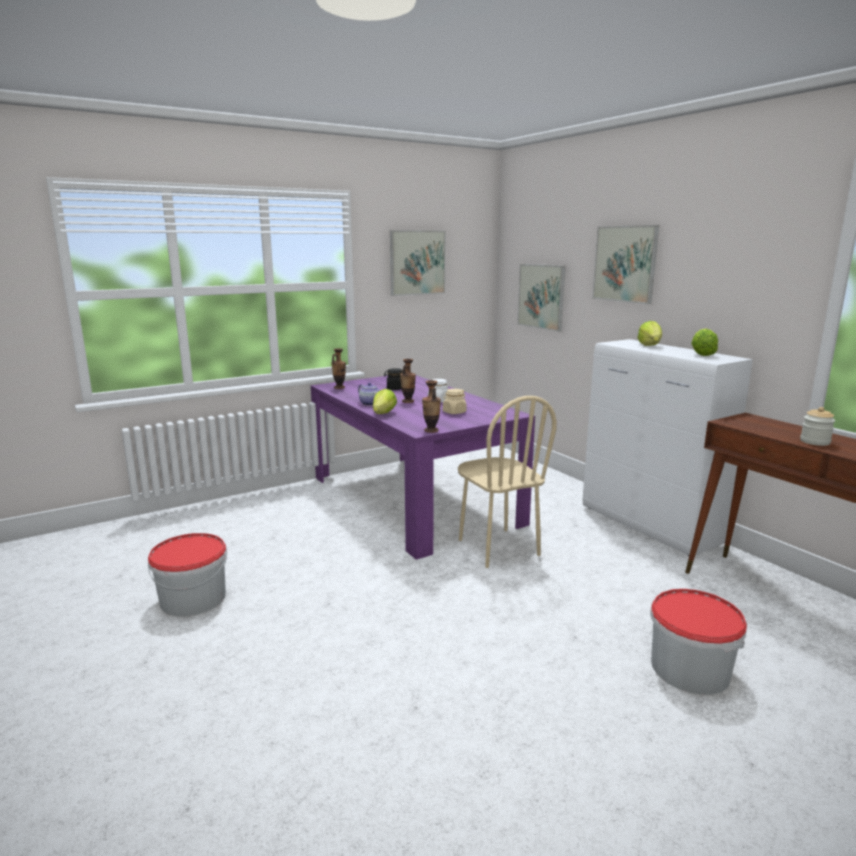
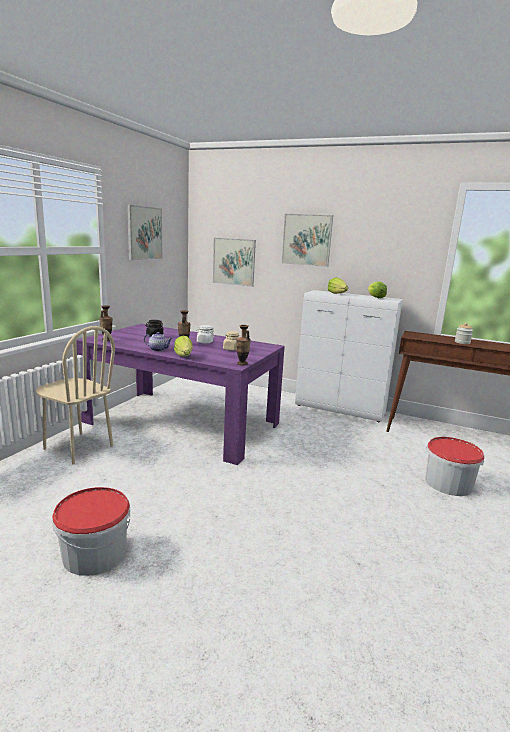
camera: 35 degrees left, 0 degrees up
beige chair [458,396,557,568] -> beige chair moved to [36,326,115,464]

